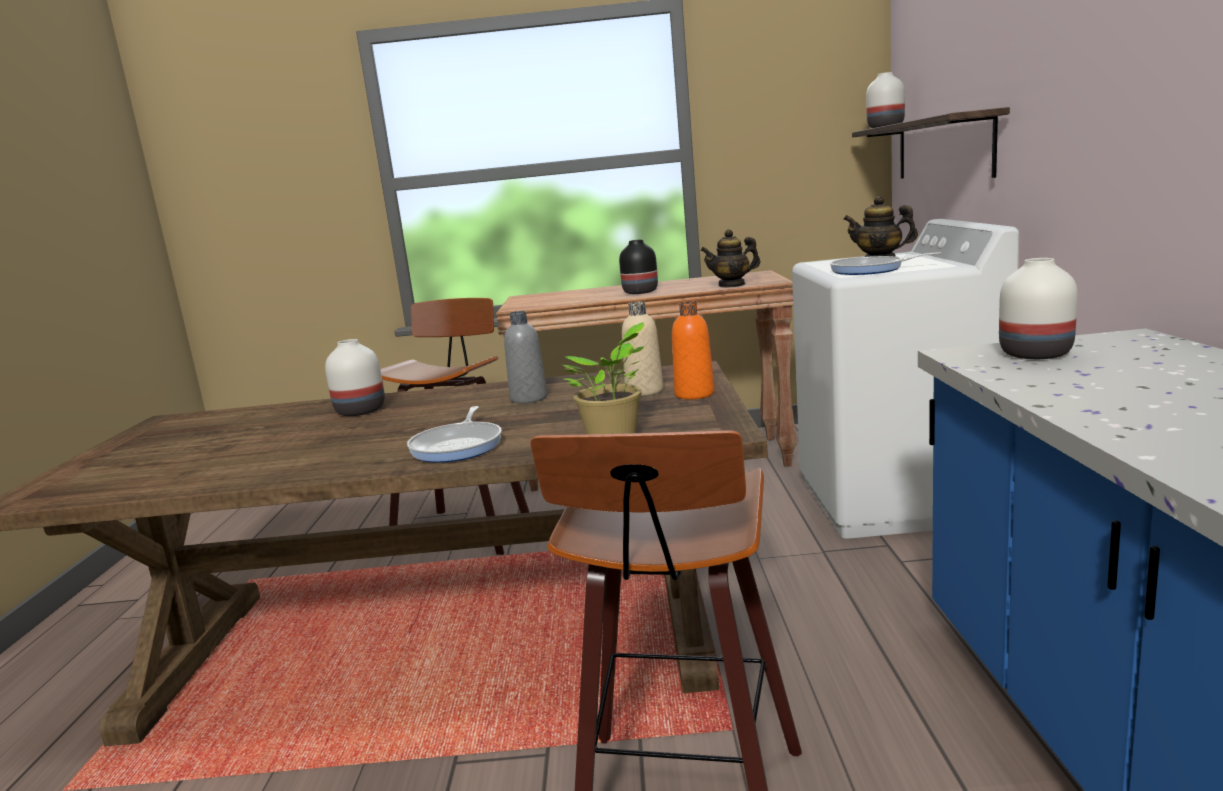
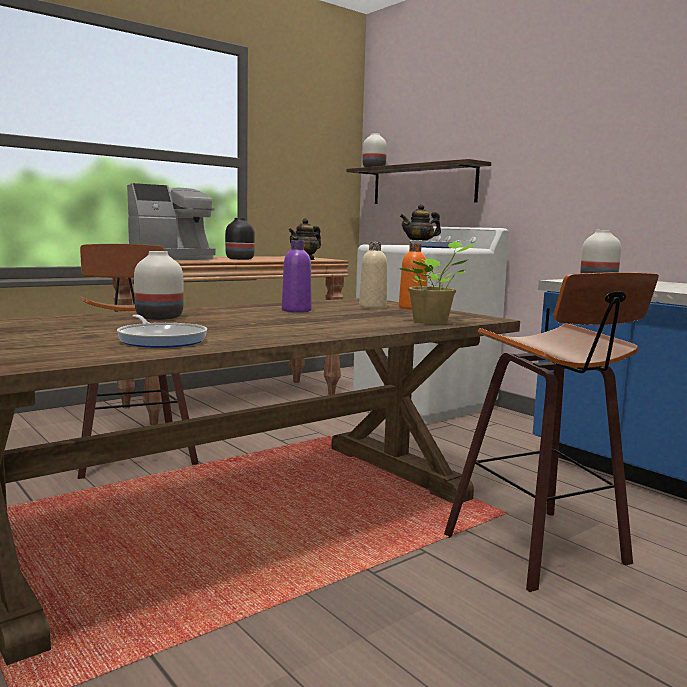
camera: 40 degrees left, 5 degrees down
frying pan [407,406,502,462] -> frying pan moved to [117,315,207,348]
grey bottle [504,311,547,404] -> purple bottle [282,240,312,313]
none -> coffee machine [127,183,215,260]

